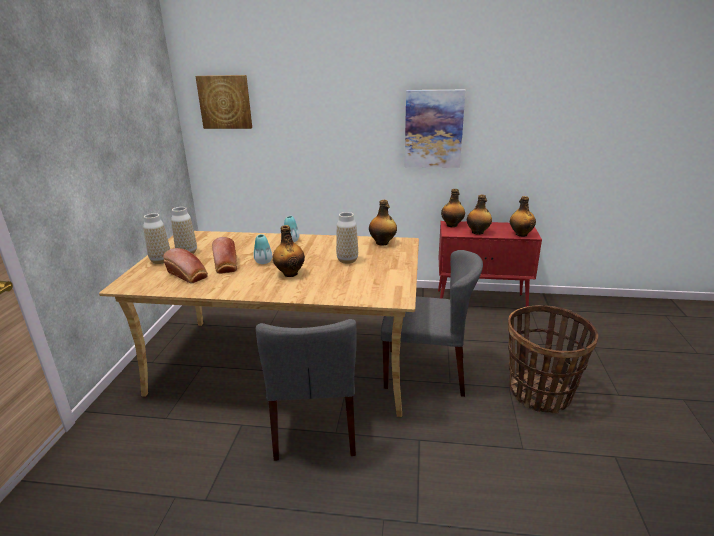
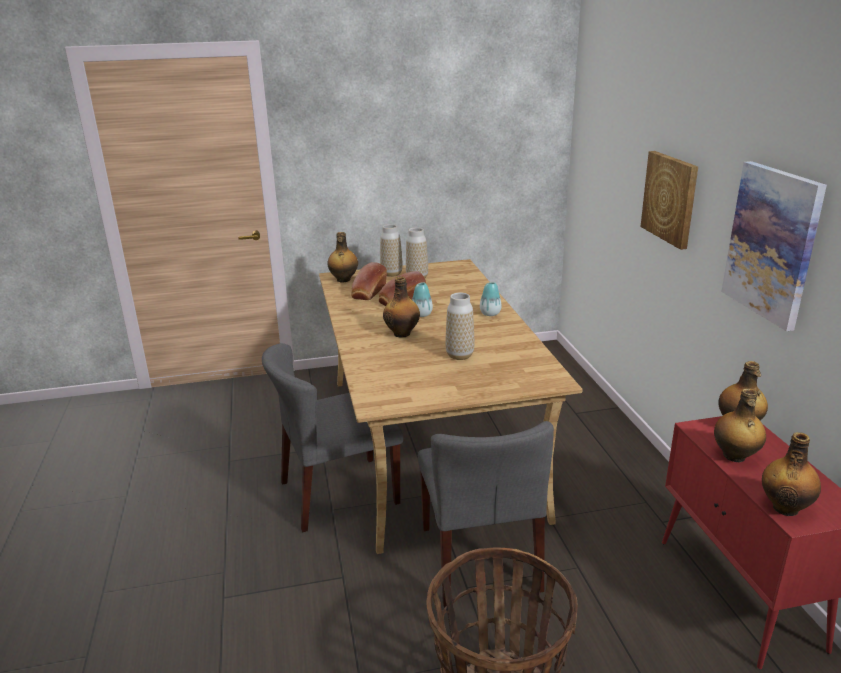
camera: 70 degrees right, 0 degrees up
picture [195,75,252,129] -> picture moved to [641,151,698,250]
bottle [369,200,397,246] -> bottle moved to [327,232,358,283]

